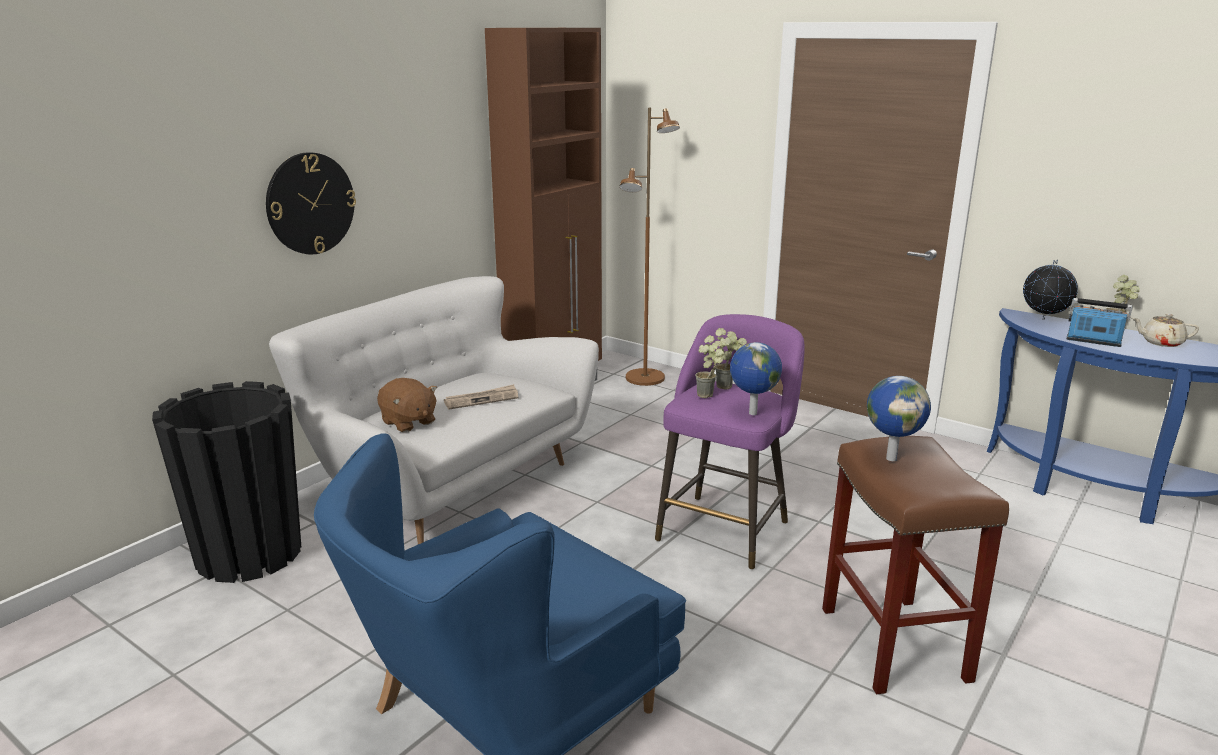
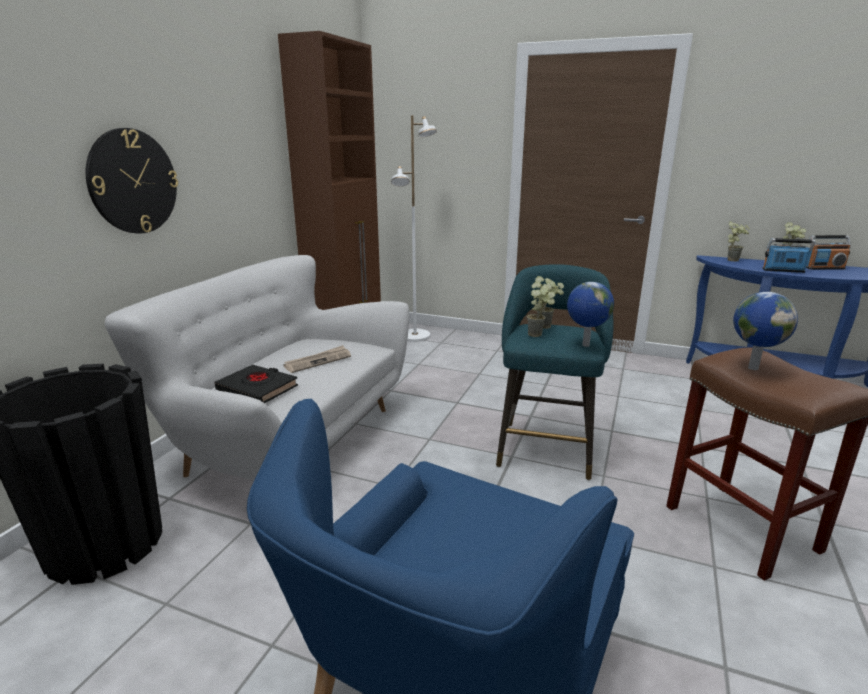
camera: 15 degrees left, 0 degrees up
brown plush toy [377,378,437,432] -> black book [215,365,298,403]
brown floor lamp [619,108,680,386] -> white floor lamp [391,115,437,342]
purple stool [655,314,805,570] -> turquoise stool [496,264,614,480]
globe [1023,259,1078,320] -> potted plant [728,221,750,262]
beige teapot [1132,314,1199,347] -> radio [806,235,851,270]

